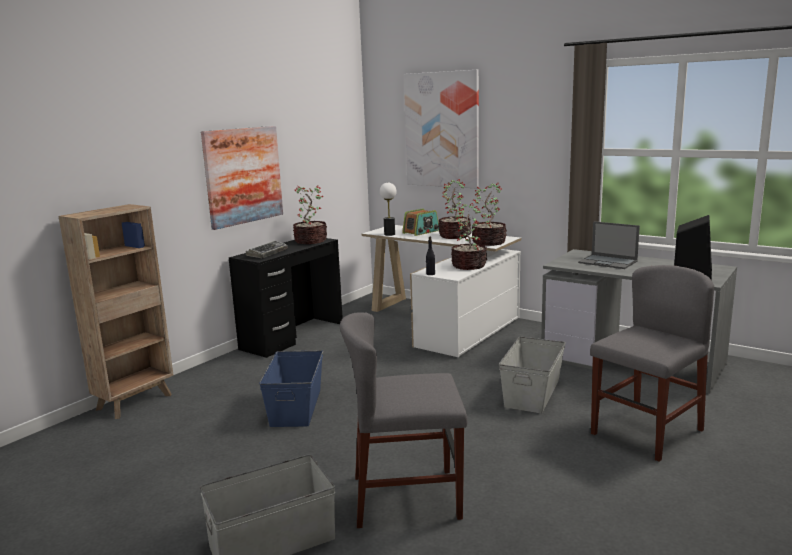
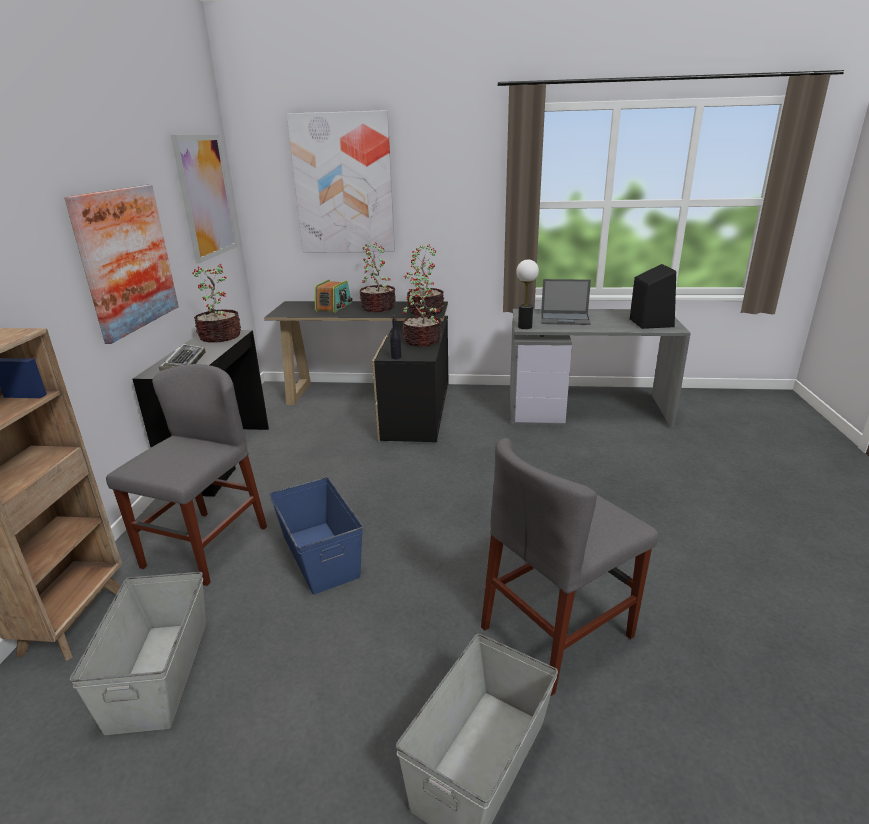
camera: 30 degrees left, 10 degrees up
white desk [362,225,521,357] -> black desk [264,301,449,442]
table lamp [380,183,397,236] -> table lamp moved to [516,260,539,329]
grey storage box [499,337,565,413] -> grey storage box moved to [70,572,206,735]
grey chair [590,265,714,462] -> grey chair moved to [106,364,267,586]
none -> picture [171,135,237,264]

